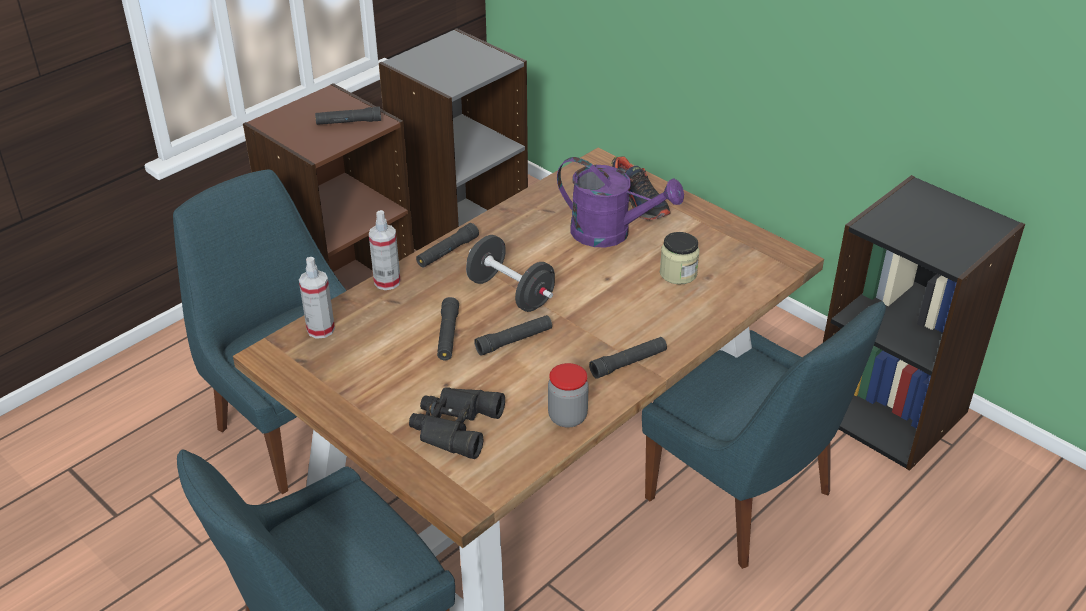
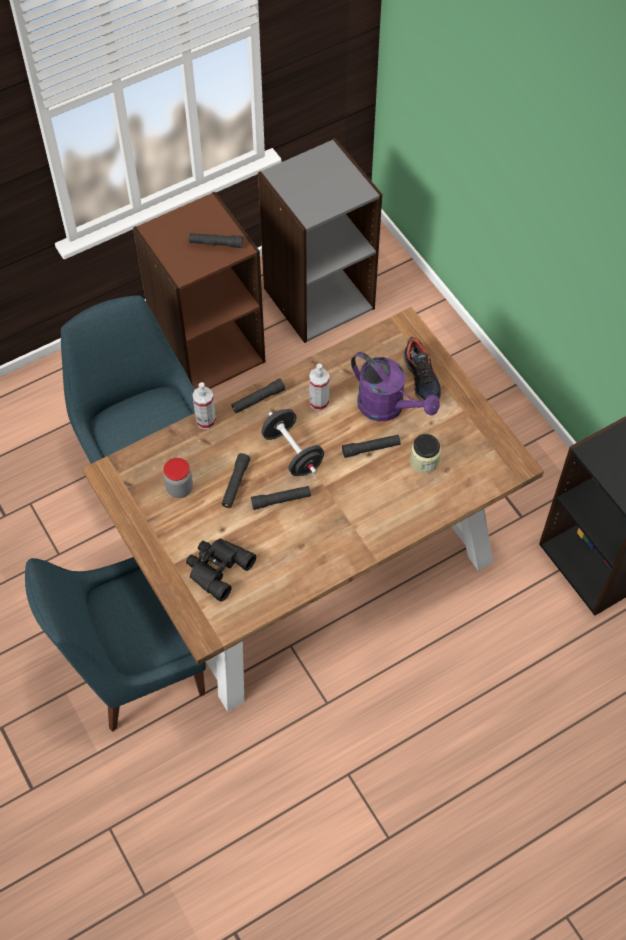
camera: 15 degrees right, 20 degrees up
spray bottle [299,257,335,339] -> spray bottle moved to [309,364,329,411]
jar [548,363,589,428] -> jar moved to [163,458,193,498]
black flashlight [589,337,667,379] -> black flashlight moved to [342,435,401,458]
blue chair [642,301,886,569] -> none

